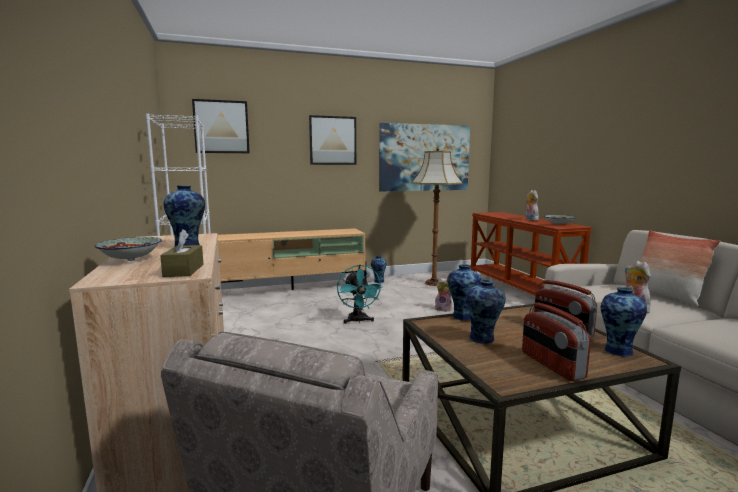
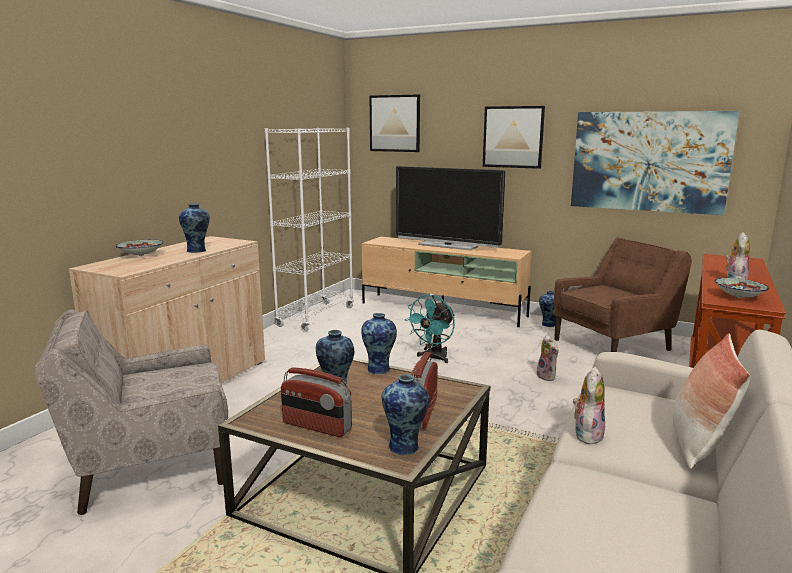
camera: 45 degrees right, 5 degrees up
brown tissue box [160,229,203,277] -> none
floor lamp [411,147,463,286] -> brown armchair [553,237,692,352]
radio [522,303,591,381] -> radio turned 90 degrees counterclockwise [281,367,352,437]
none -> television [396,166,506,250]

